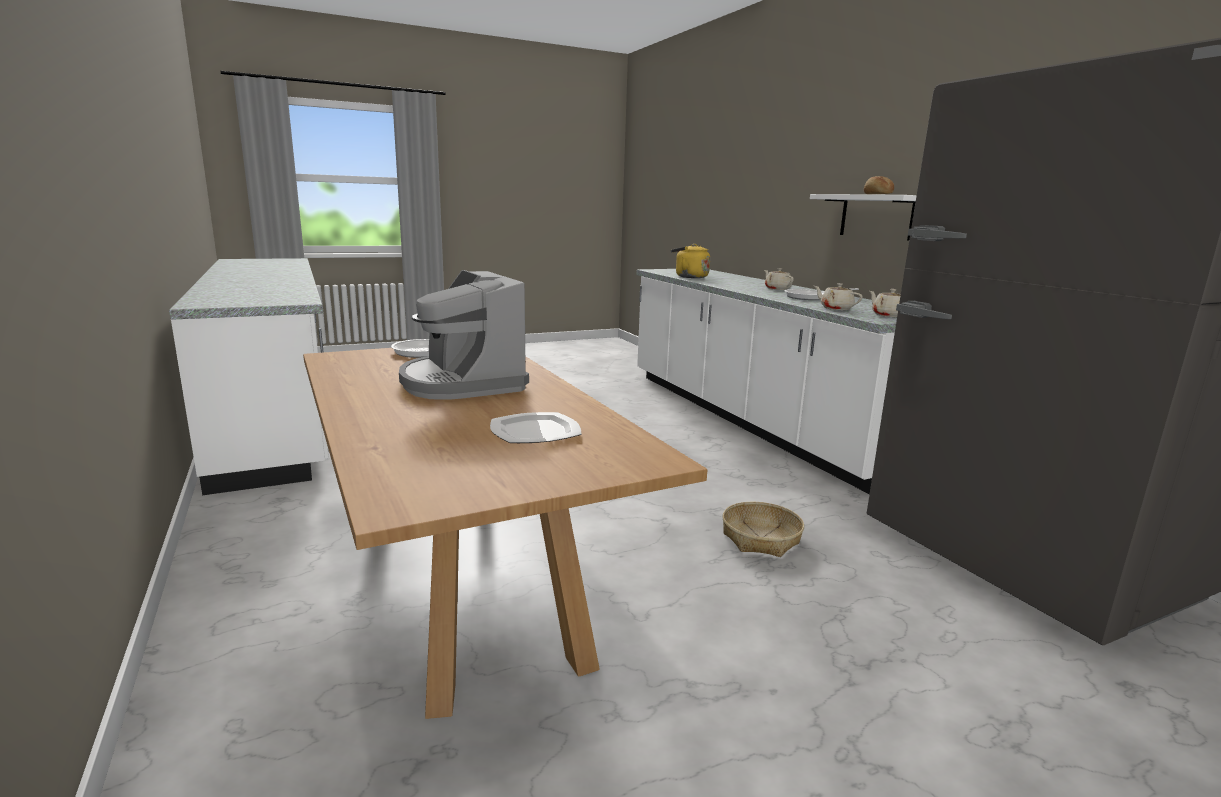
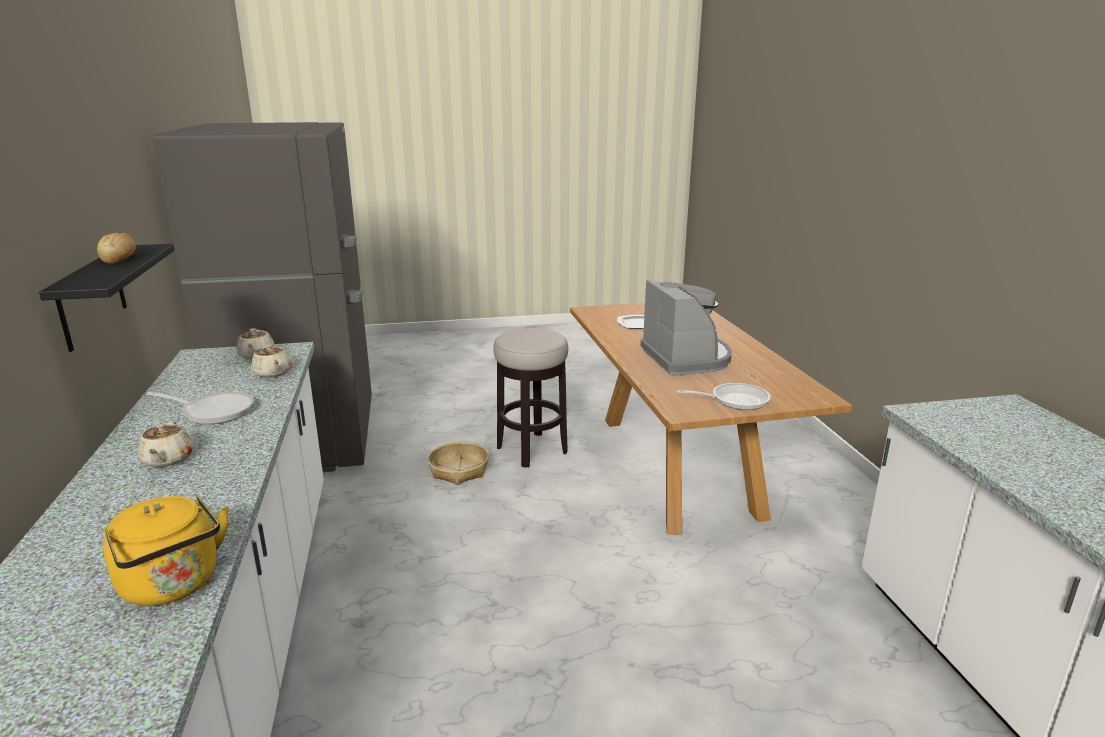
camera: 165 degrees left, 5 degrees up
white shelf [810,194,917,240] -> black shelf [39,244,175,352]
none -> stool [493,328,568,468]

